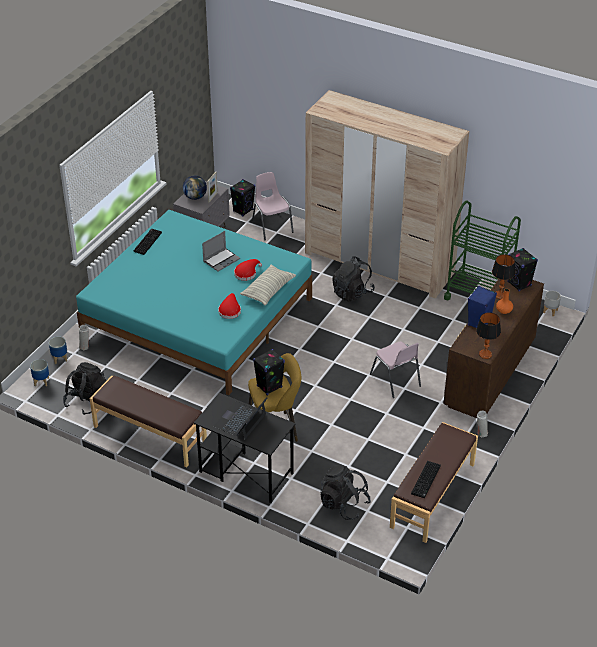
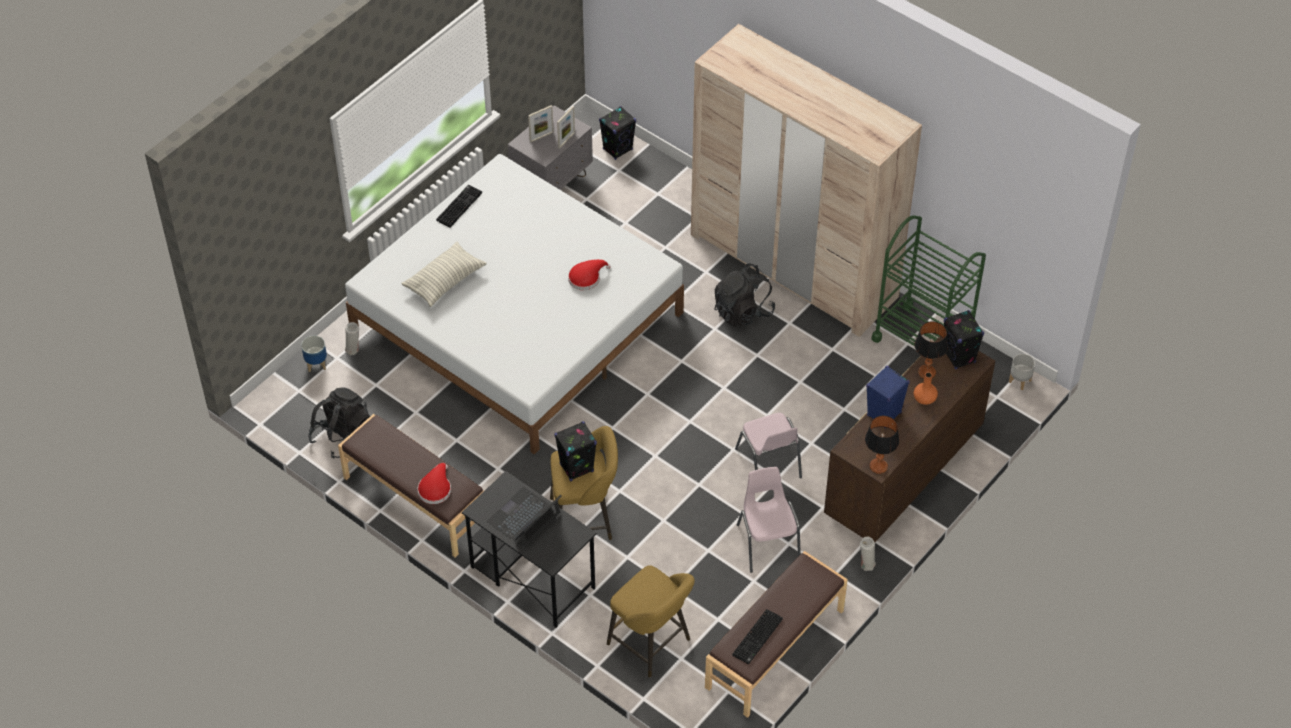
camera: 10 degrees right, 10 degrees up
planter [30,359,49,387] -> none
turquoise bed [76,210,312,395] -> white bed [345,154,684,454]
globe [183,175,207,200] -> picture frame [528,105,554,143]
laptop [202,231,240,271] -> none
red hat [218,293,241,319] -> red hat moved to [417,463,451,504]
pillow [240,265,296,306] -> pillow moved to [401,241,486,307]
pink chair [252,172,294,240] -> pink chair moved to [737,467,801,573]
black backpack [321,465,371,520] -> yellow stool [607,565,695,678]

